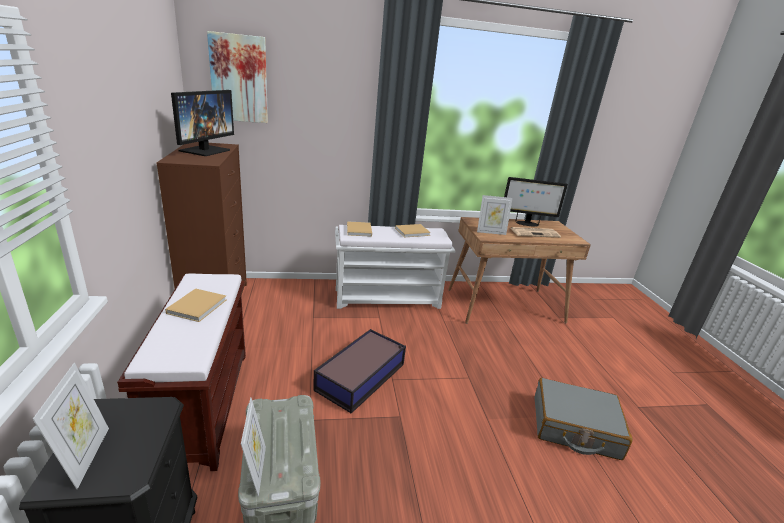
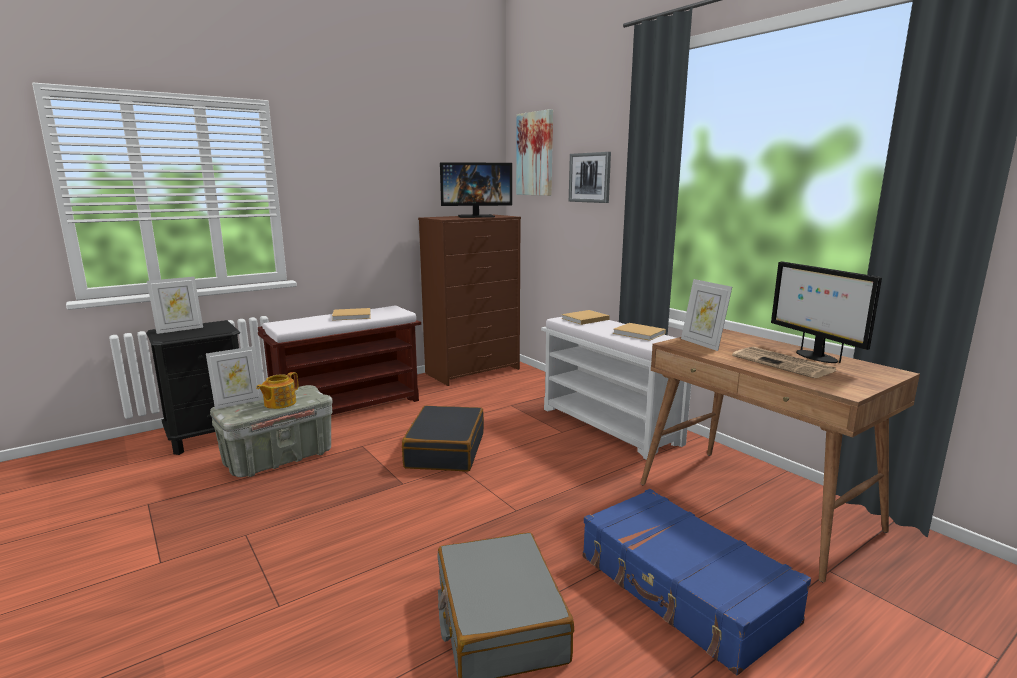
camera: 65 degrees right, 10 degrees down
storage box [313,329,406,414] -> black suitcase [402,406,484,471]
none -> teapot [256,372,298,409]
none -> picture [569,152,611,203]
none -> blue suitcase [583,489,811,675]

